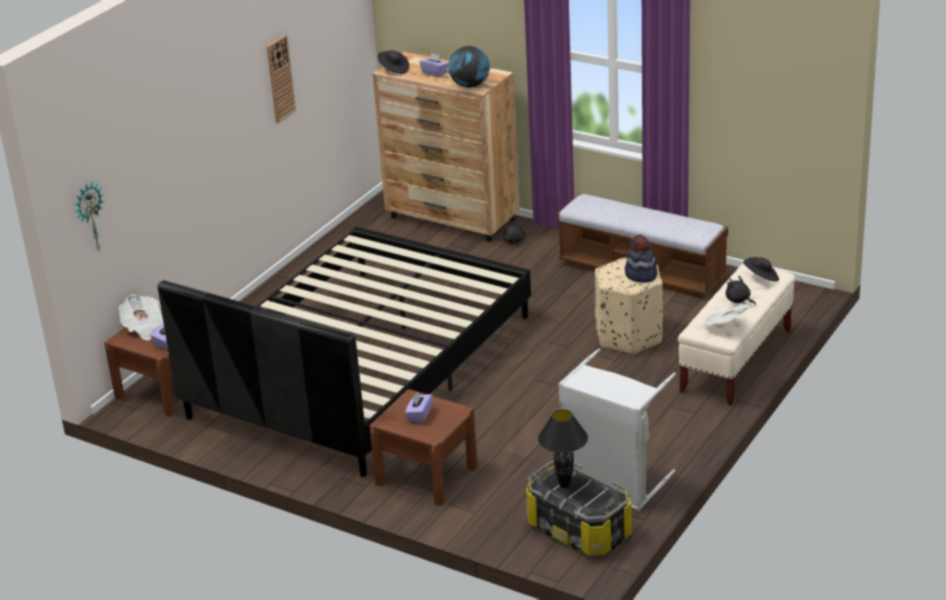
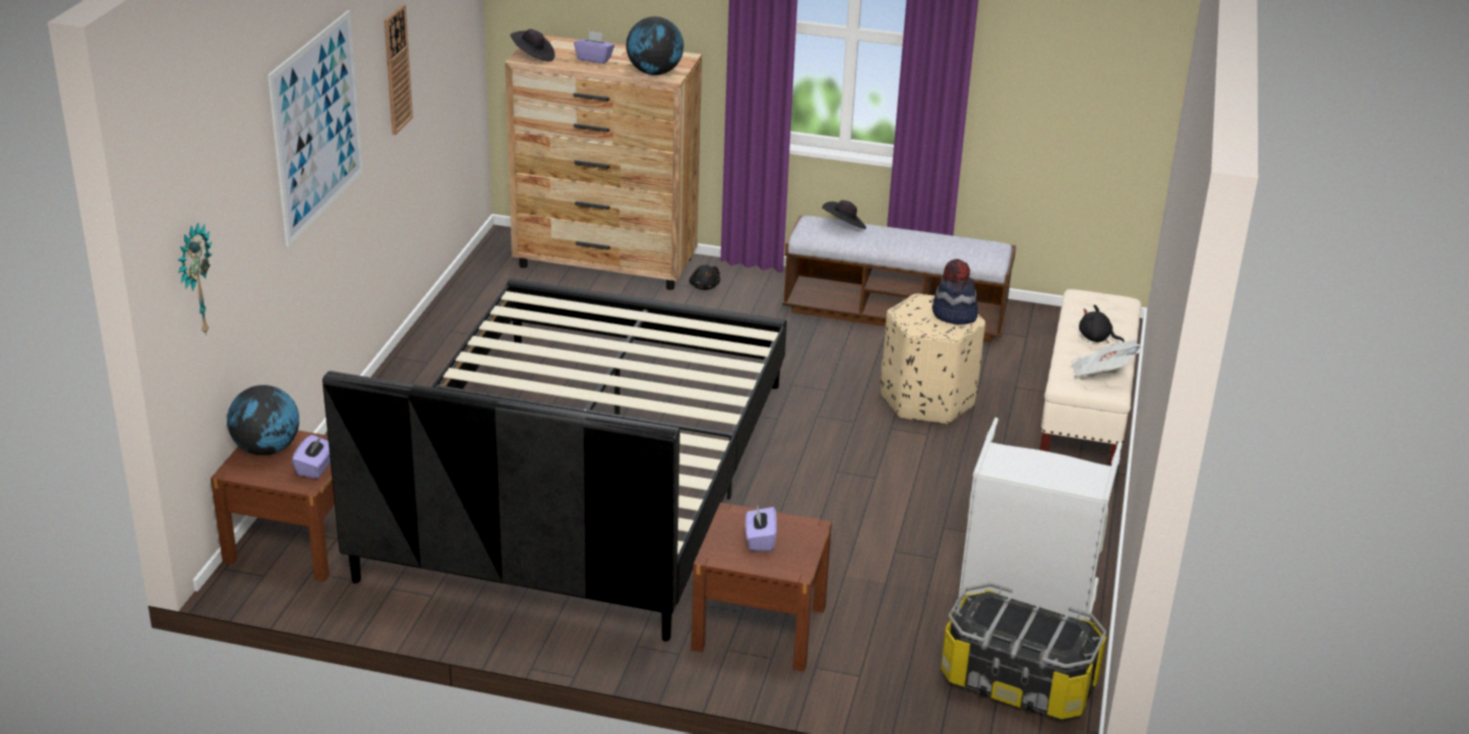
camera: 20 degrees left, 0 degrees up
newspaper [118,294,164,340] -> globe [227,385,299,455]
black table lamp [538,409,588,488] -> none
black hat [743,257,779,282] -> black hat moved to [822,200,866,229]
none -> picture [268,10,363,246]

